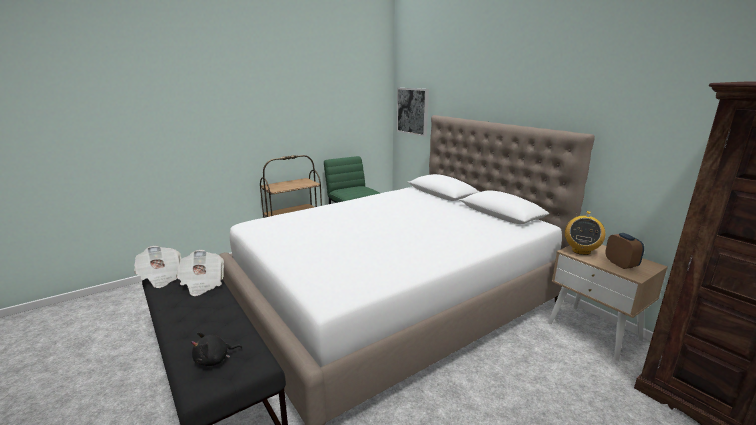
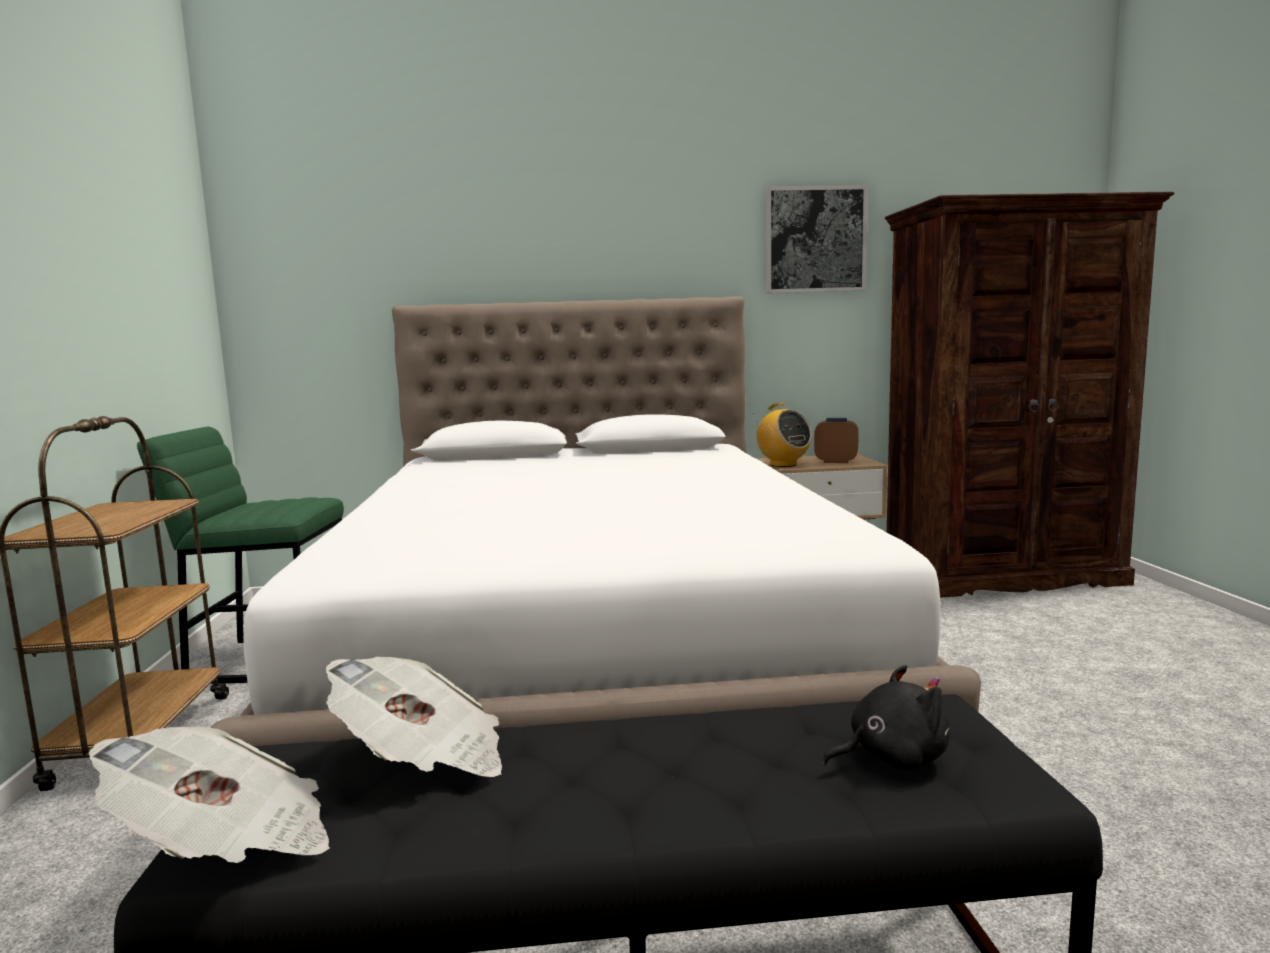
camera: 60 degrees left, 10 degrees down
black plush toy [191,332,242,366] -> black plush toy turned 105 degrees counterclockwise [822,665,950,770]
picture [397,88,429,137] -> picture moved to [765,185,868,293]

